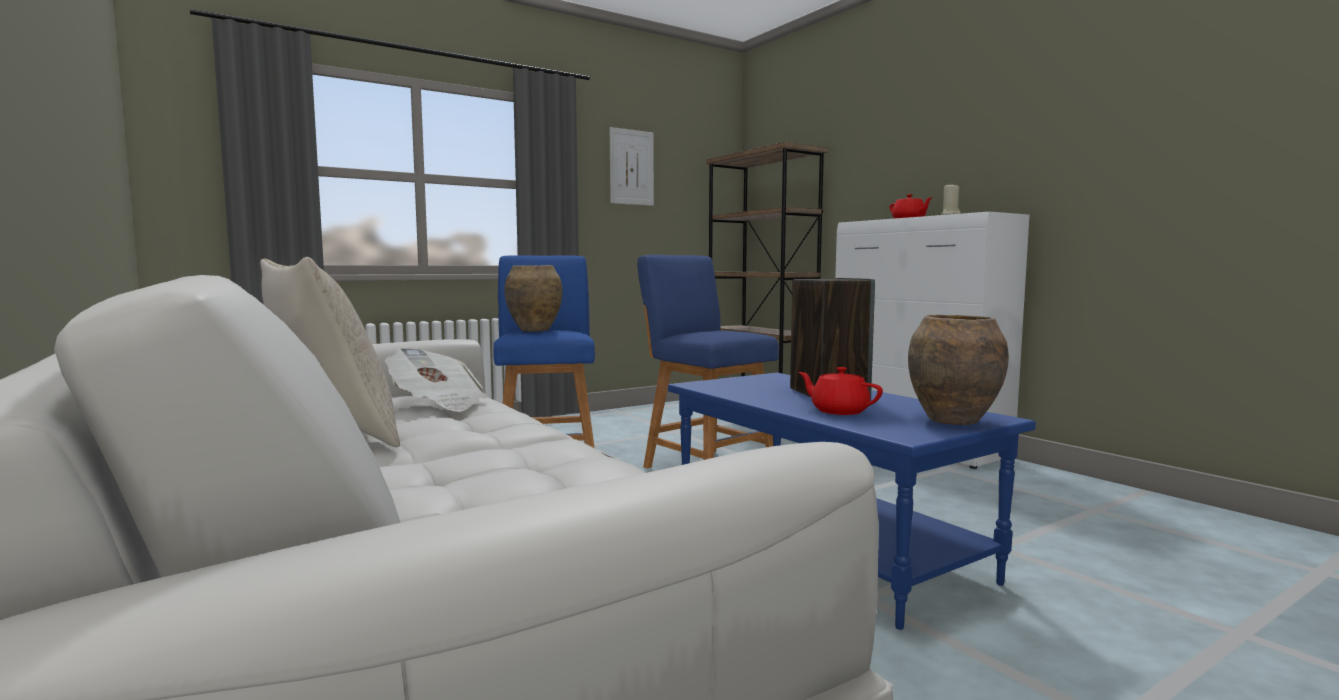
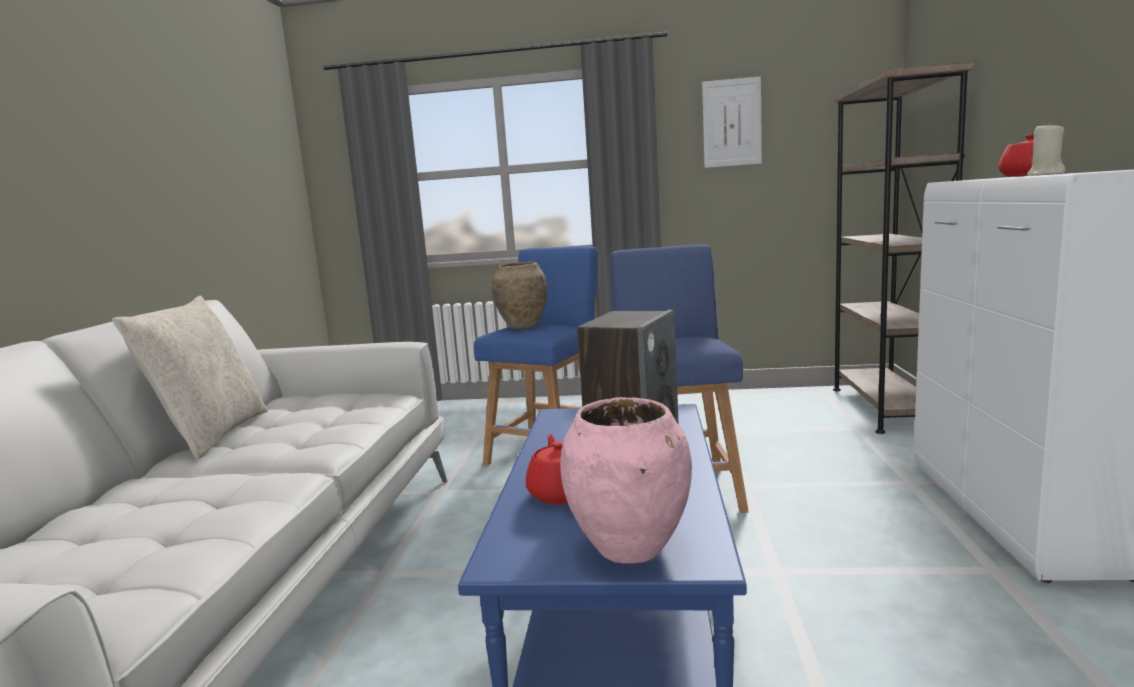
camera: 40 degrees right, 5 degrees up
newspaper [385,347,487,412] -> none
brown vase [908,315,1009,425] -> pink vase [560,397,692,564]

